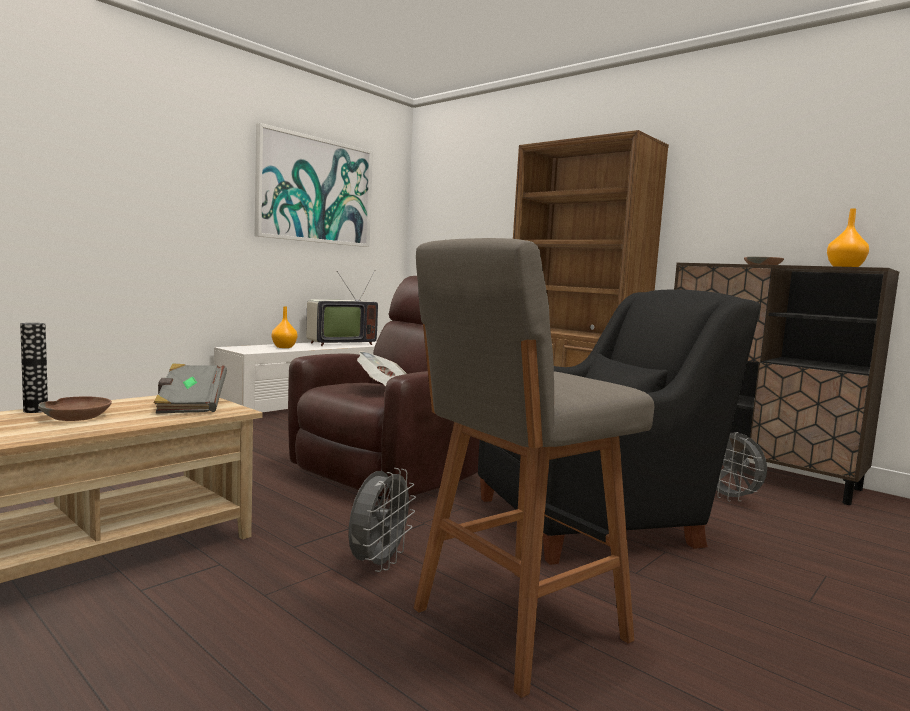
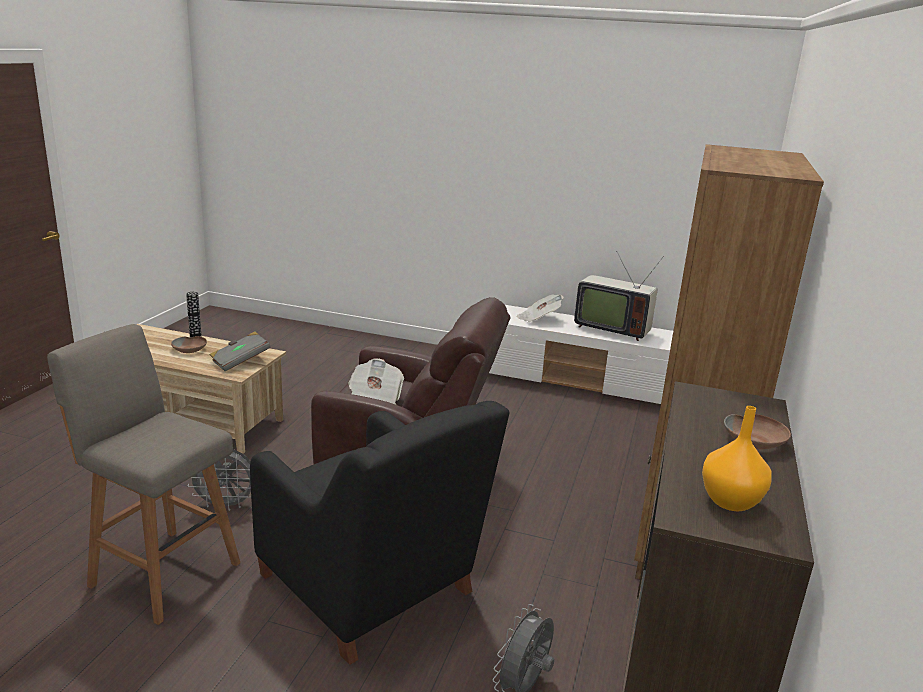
camera: 65 degrees right, 15 degrees up
picture [255,123,373,247] -> none
orange vase [272,307,298,348] -> newspaper [517,294,564,322]

